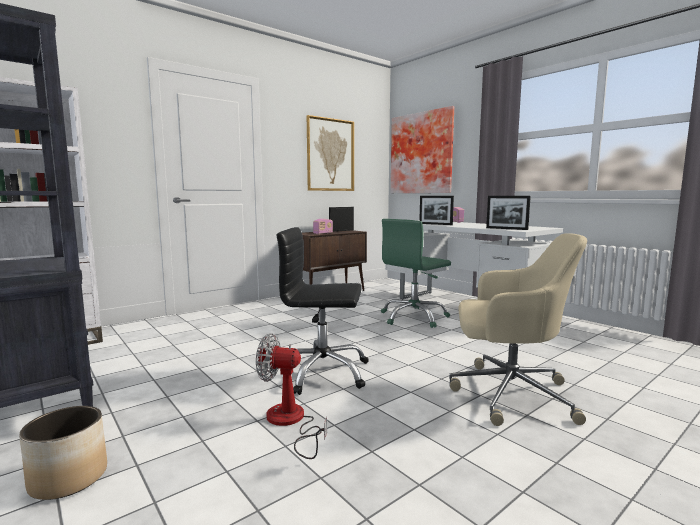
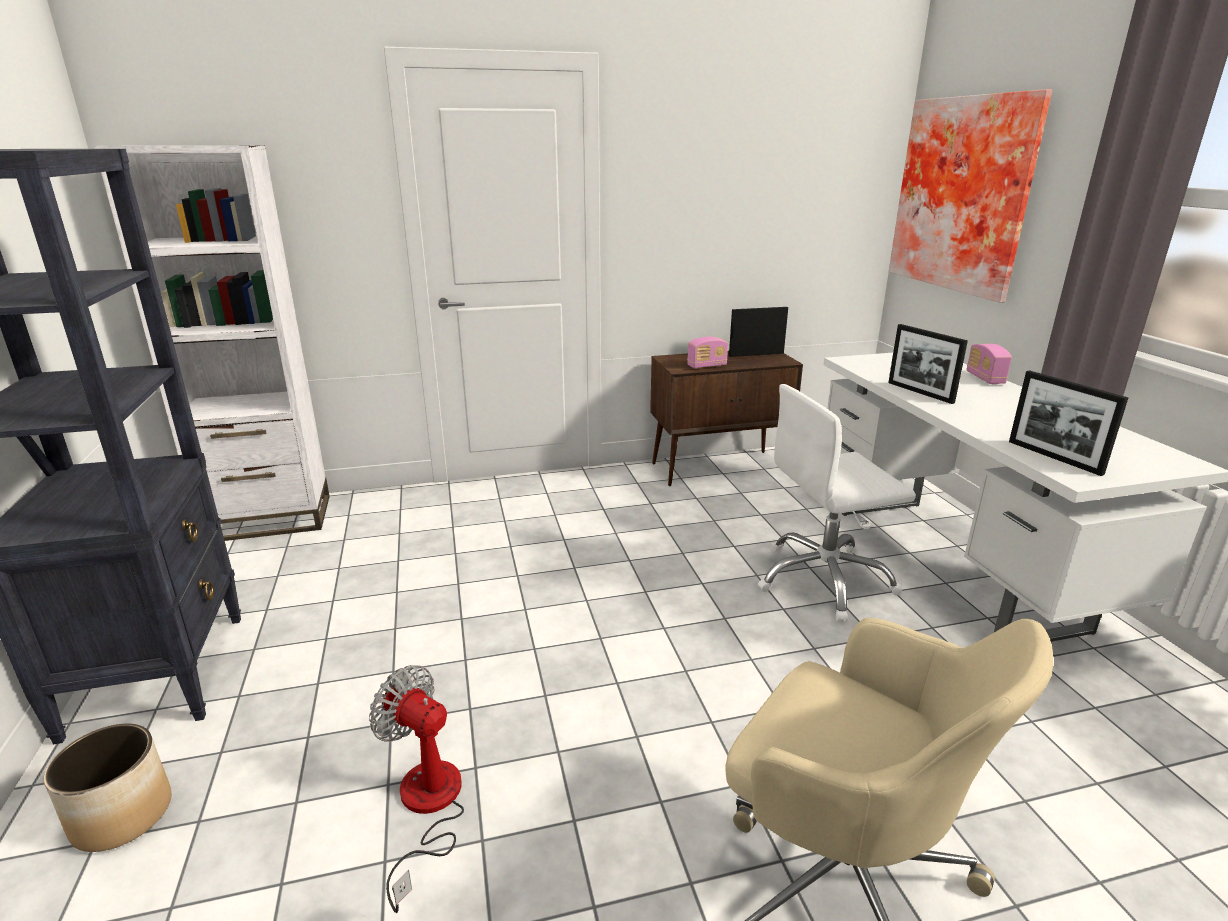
camera: 25 degrees right, 15 degrees up
black office chair [271,227,369,395] -> none
picture [307,115,354,191] -> none
green office chair [381,219,451,328] -> white office chair [758,384,916,622]

